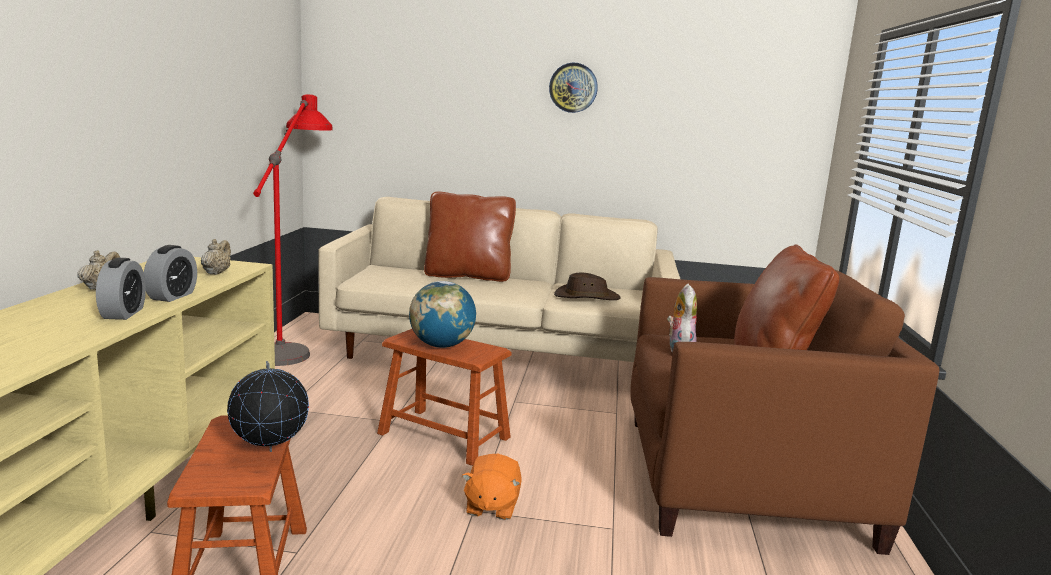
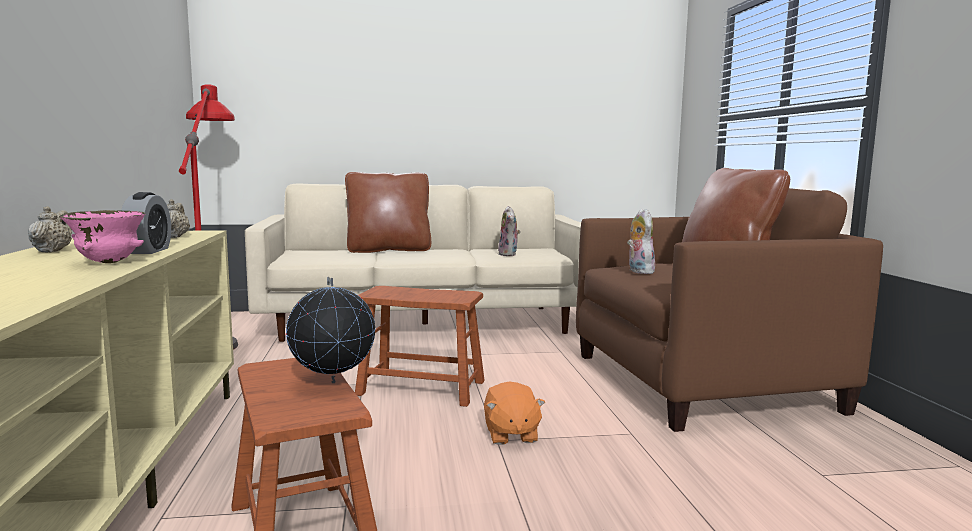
camera: 15 degrees left, 5 degrees down
alarm clock [96,258,146,320] -> pink bowl [59,210,146,263]
globe [409,281,476,348] -> none
wall clock [549,63,598,113] -> none
brown hat [554,273,621,300] -> plush toy [497,206,520,256]

